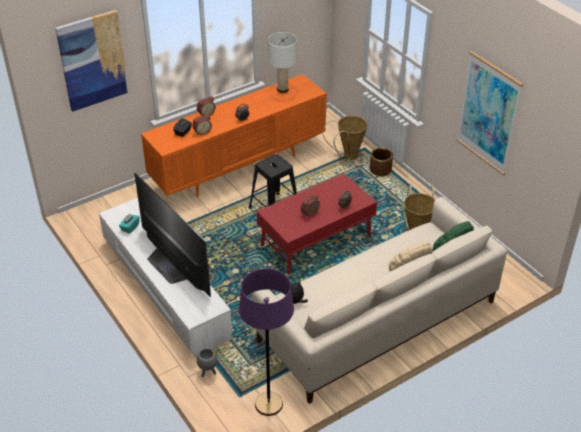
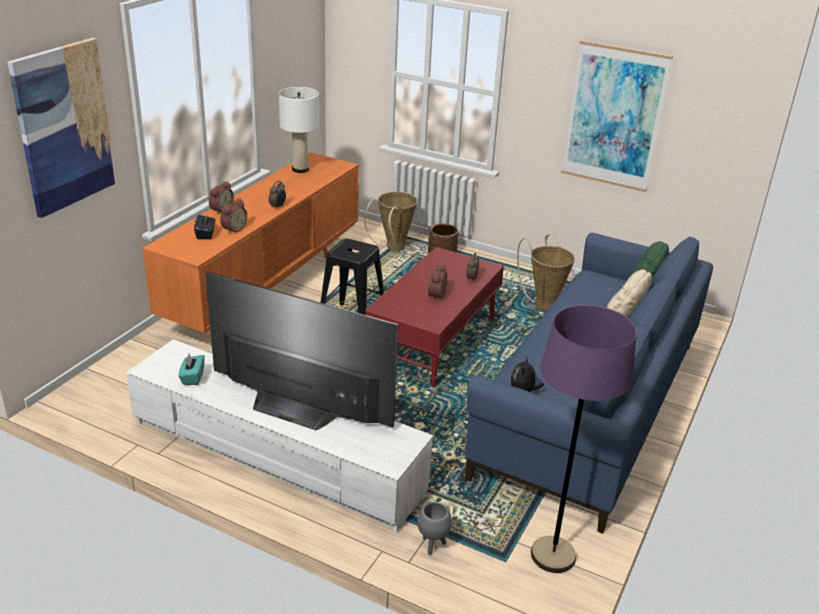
camera: 30 degrees left, 10 degrees down
beige sofa [252,197,507,404] -> blue sofa [465,233,713,534]

